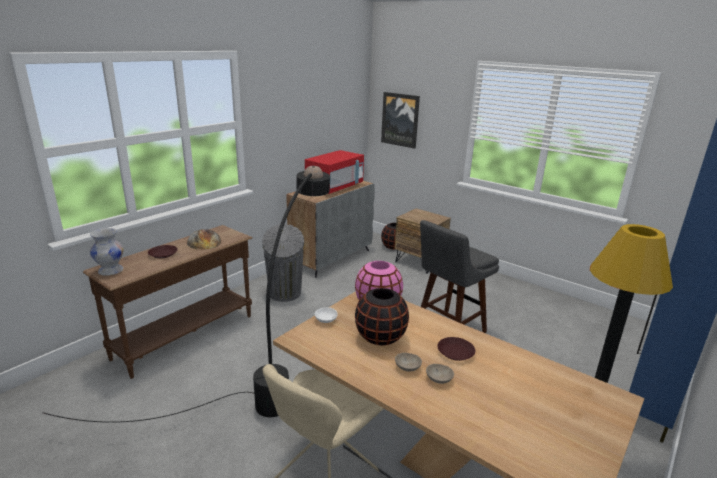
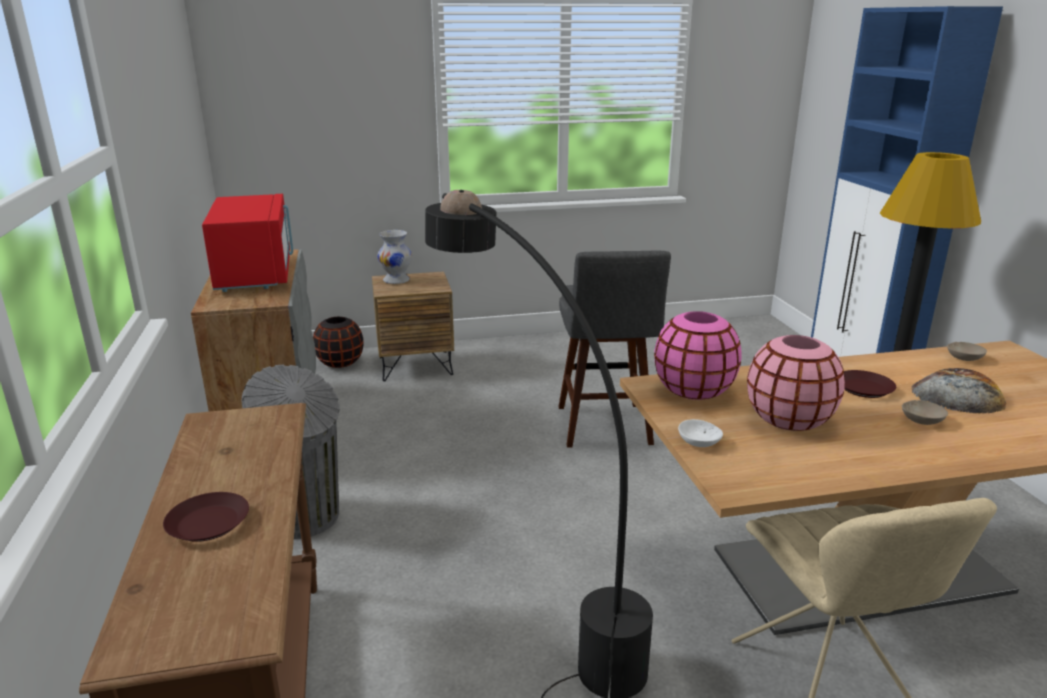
camera: 50 degrees left, 0 degrees up
white vase [90,228,124,276] -> white vase moved to [377,230,412,284]
bread [187,229,221,250] -> bread moved to [911,368,1006,413]
black vase [355,288,409,345] -> pink vase [747,335,845,431]
picture [381,92,420,149] -> none
beige bowl [395,353,422,371] -> beige bowl moved to [947,342,987,361]

